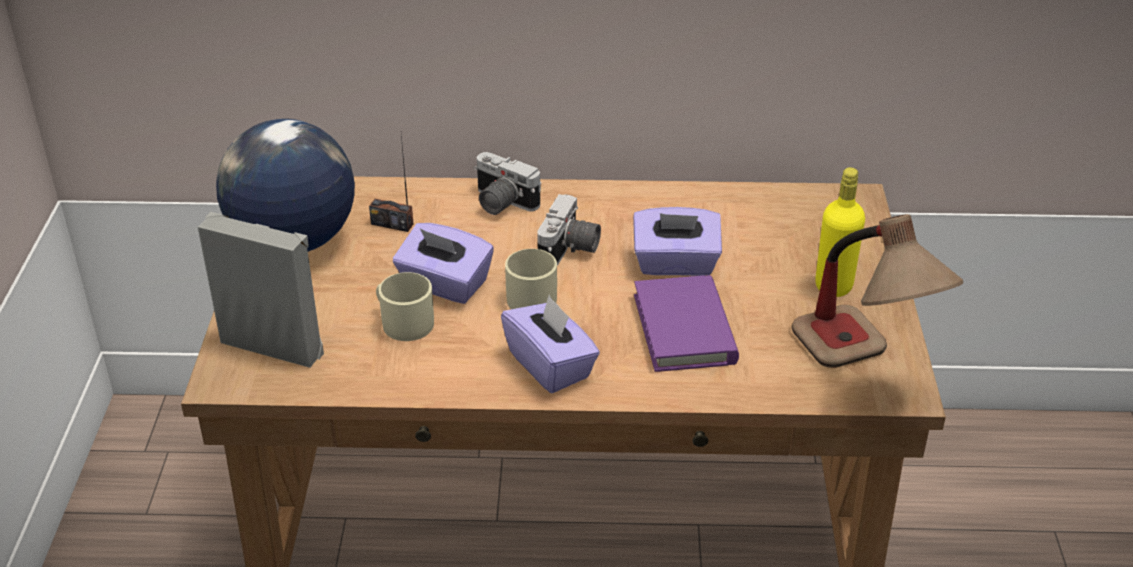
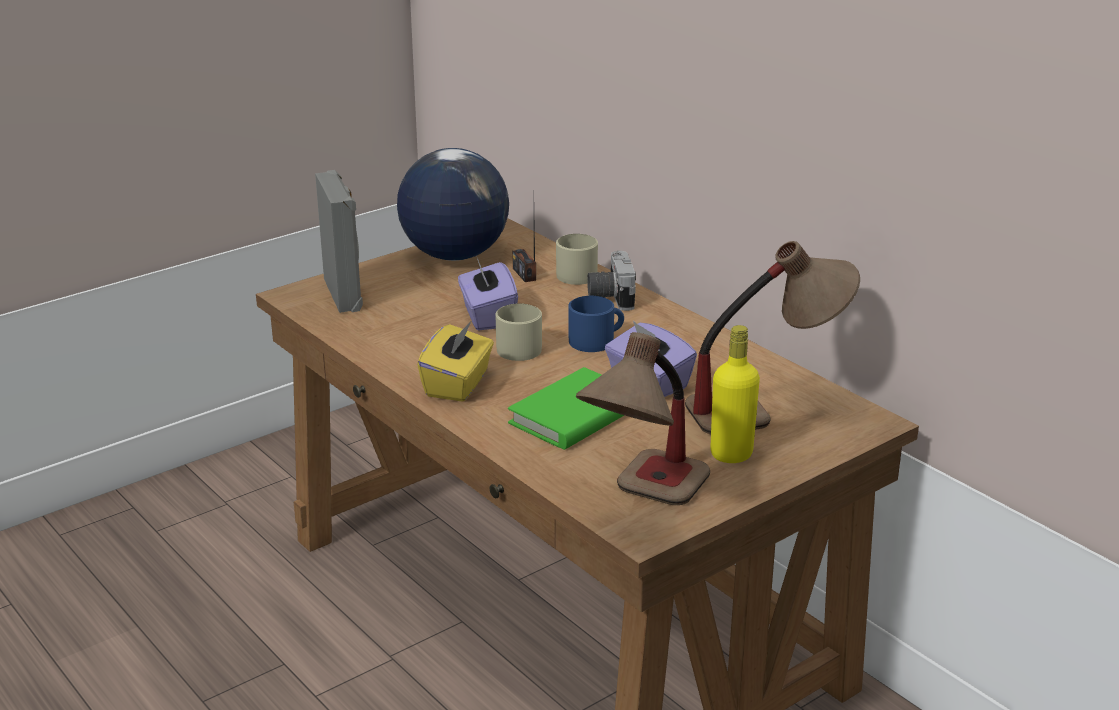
camera: 50 degrees right, 10 degrees down
beige mug [376,272,434,341] -> beige mug moved to [556,234,598,285]
purple tissue box [501,295,600,393] -> yellow tissue box [417,320,494,402]
camera [537,194,601,266] -> blue mug [568,296,624,352]
purple book [634,275,739,372] -> green book [508,367,624,450]
none -> table lamp [685,241,860,435]

